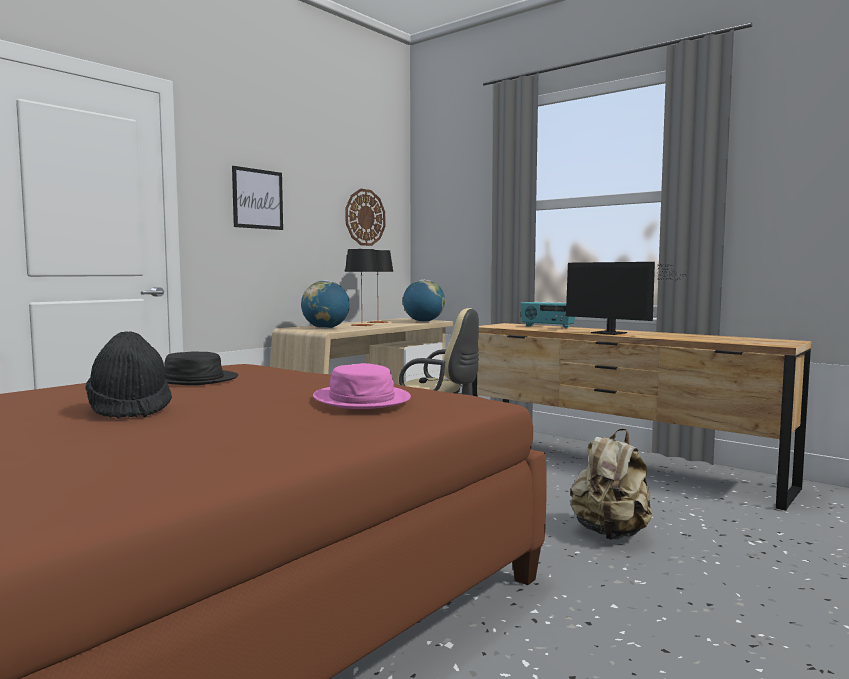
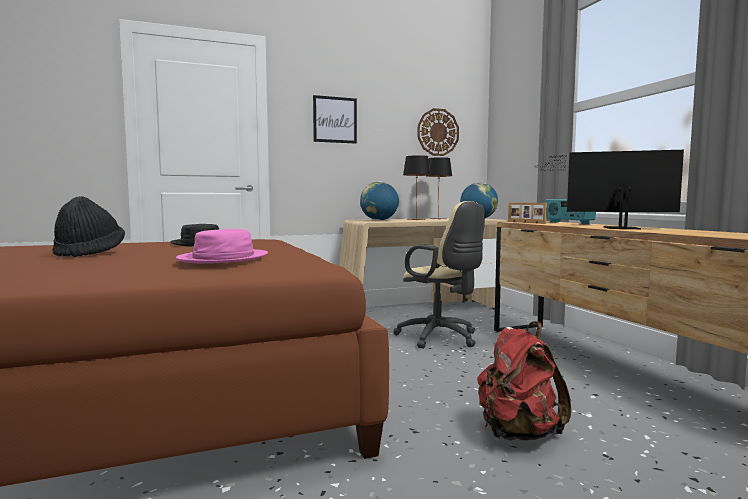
camera: 30 degrees right, 0 degrees up
monitor [566,262,687,335] -> monitor turned 120 degrees clockwise [534,150,684,229]
beige backpack [570,429,652,539] -> red backpack [477,322,571,441]
none -> picture frame [508,203,547,224]

